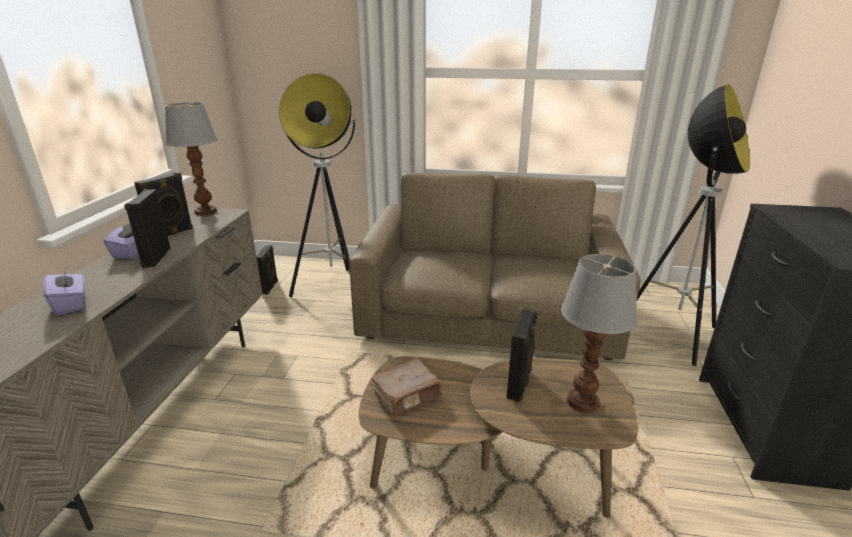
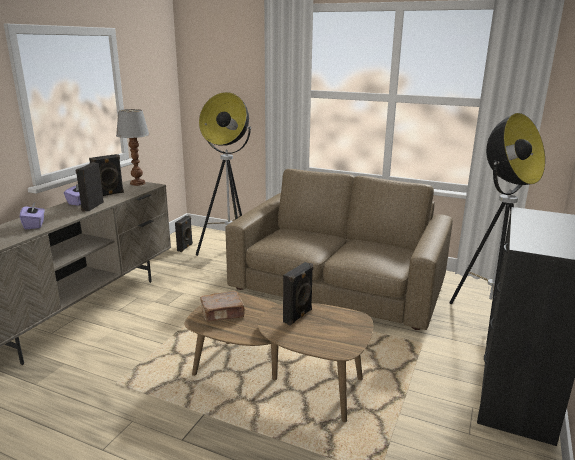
camera: 15 degrees right, 5 degrees down
table lamp [561,254,637,413] -> none

